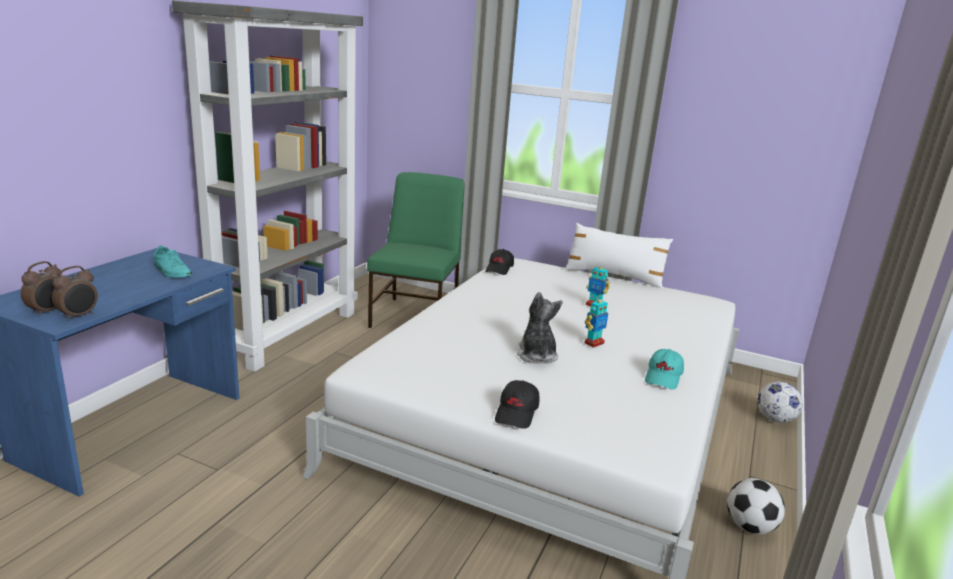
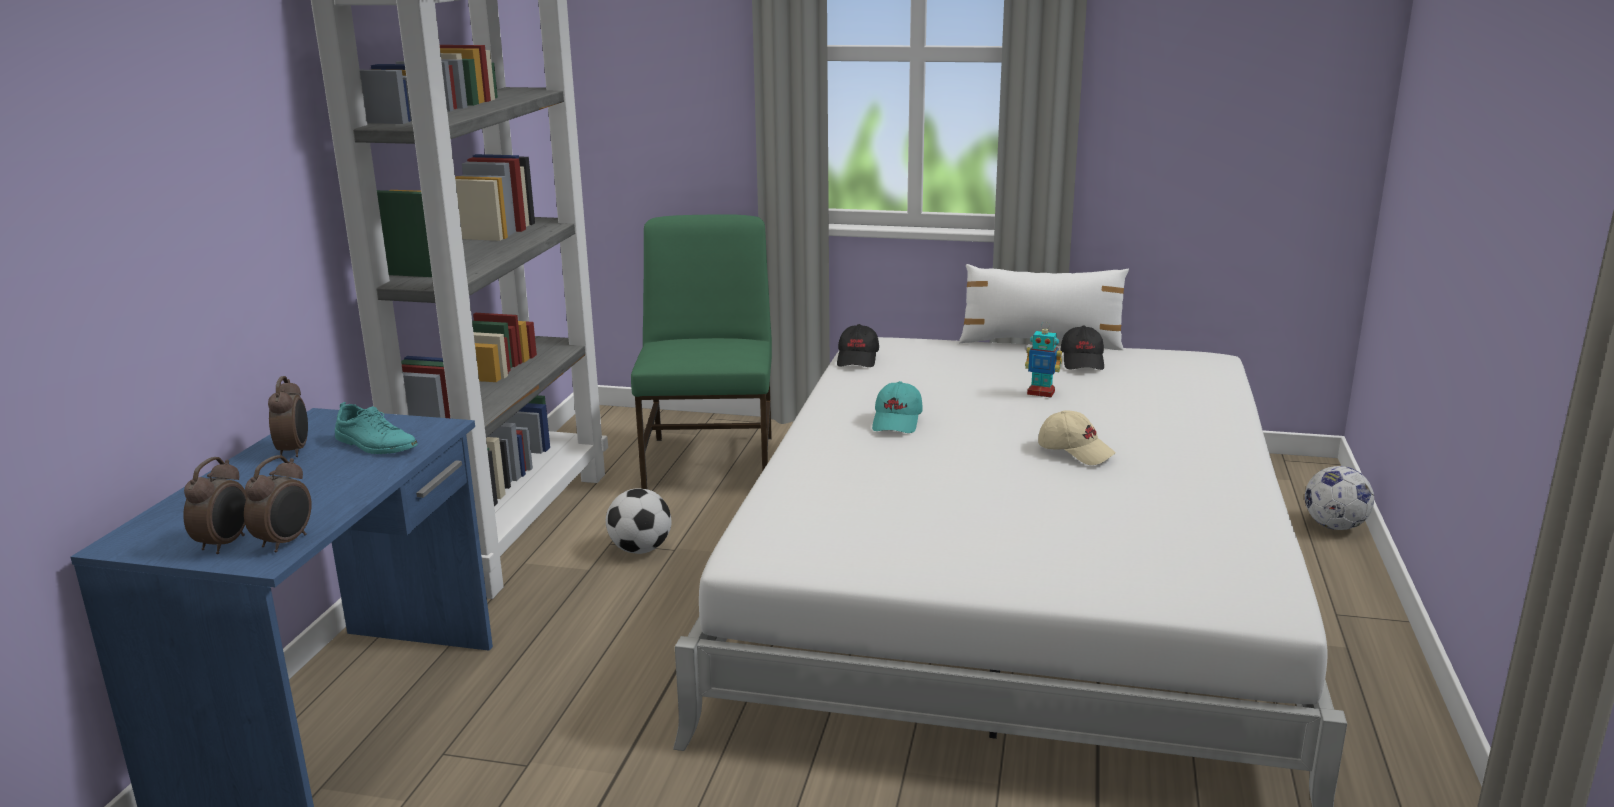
camera: 10 degrees left, 0 degrees up
black cap [495,380,539,429] -> black cap moved to [1060,325,1104,370]
plush toy [517,292,563,362] -> none
toy robot [585,298,608,348] -> beige cap [1038,410,1116,465]
turquoise cap [645,349,684,389] -> turquoise cap moved to [872,381,923,433]
football [727,478,785,534] -> football moved to [606,488,672,554]
none -> alarm clock [268,376,308,457]

